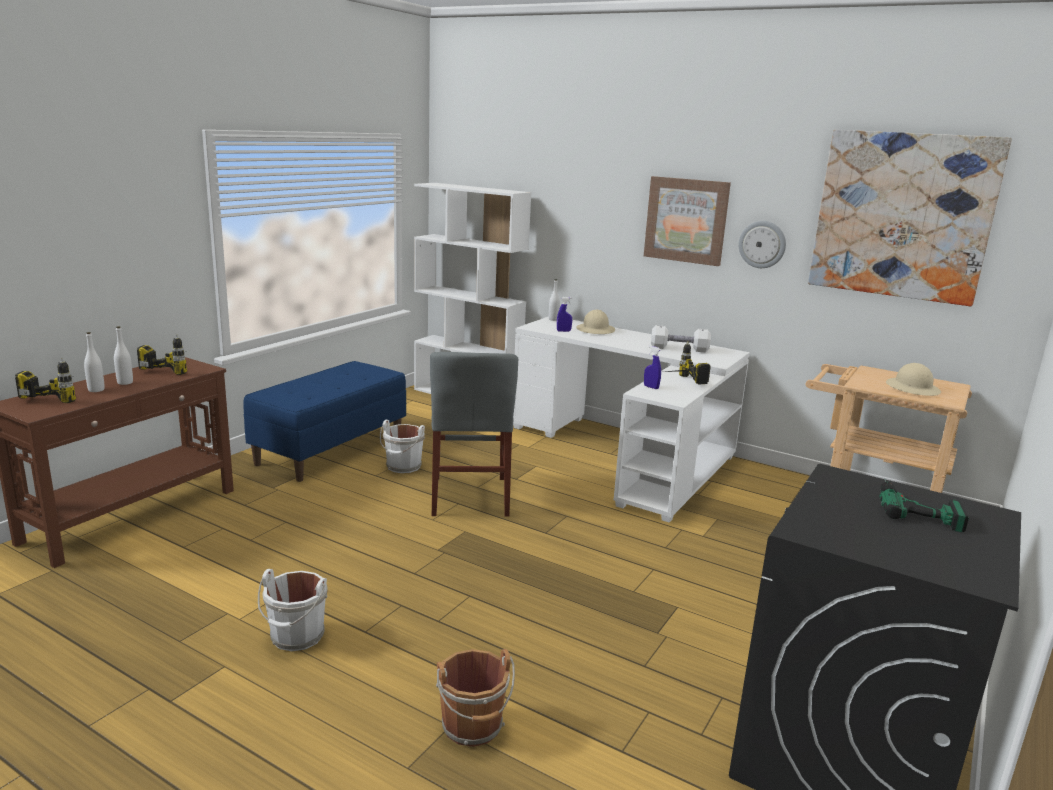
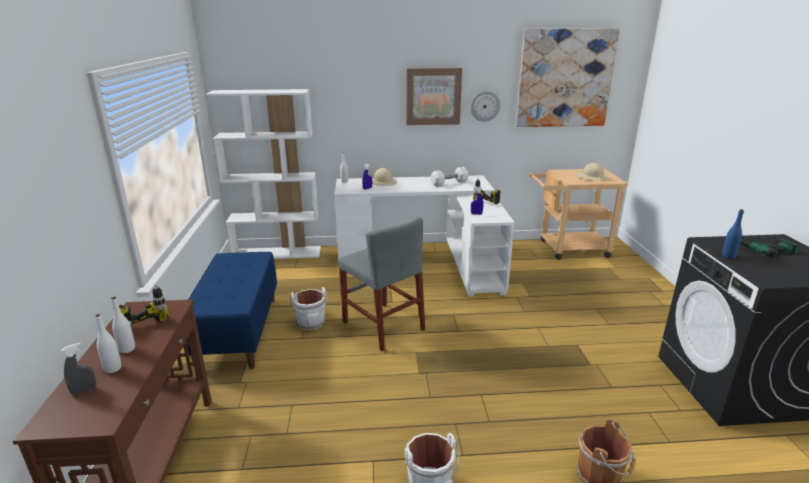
camera: 35 degrees left, 5 degrees up
power drill [15,358,76,403] -> grey spray bottle [61,342,96,395]
none -> blue bottle [722,209,744,259]

